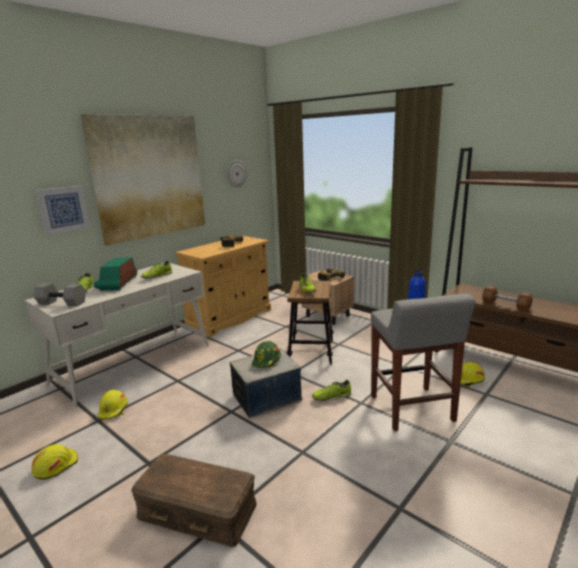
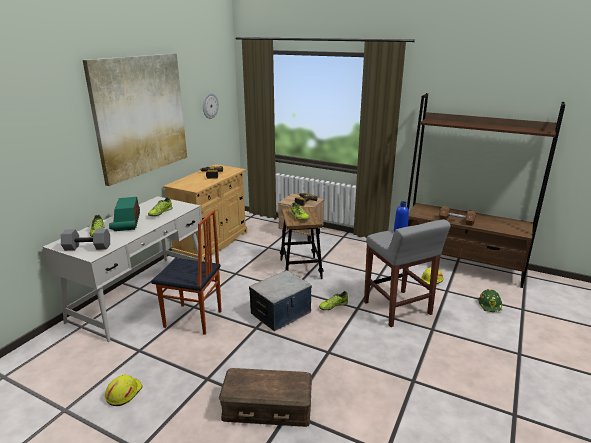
camera: 15 degrees left, 5 degrees up
picture [35,186,90,235] -> none
yellow hard hat [98,389,128,419] -> none
green hard hat [252,341,281,368] -> green hard hat moved to [479,289,502,312]
none -> chair [151,210,222,335]

